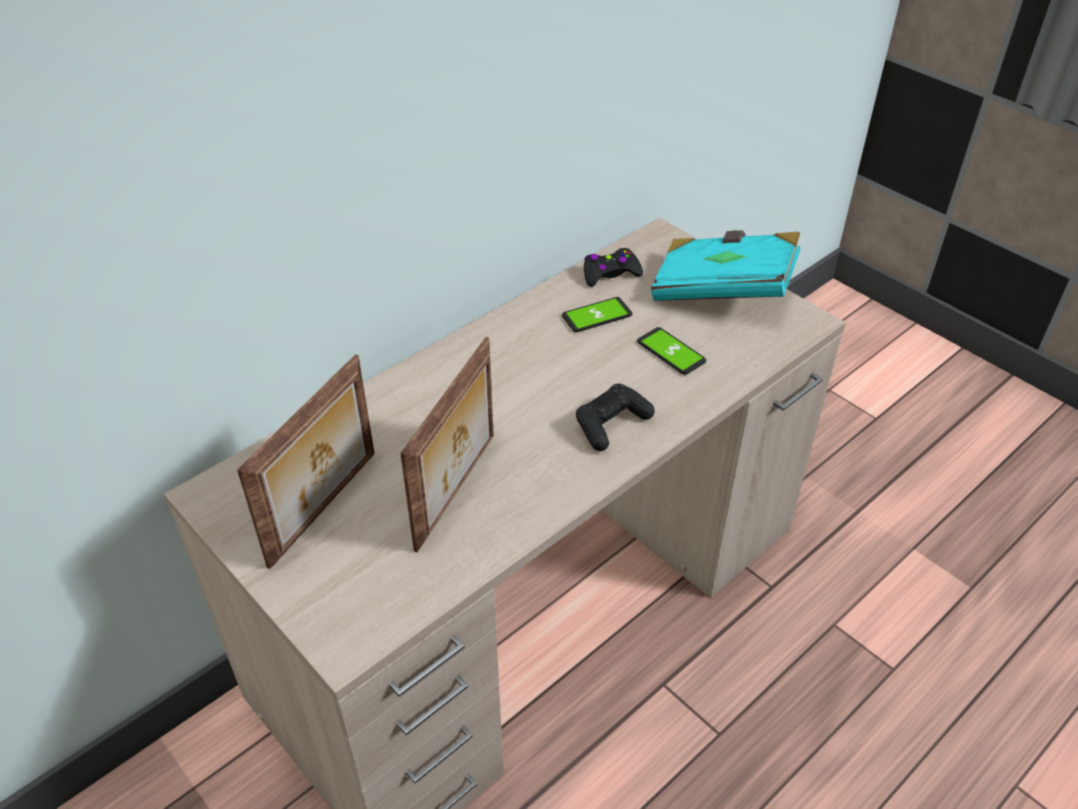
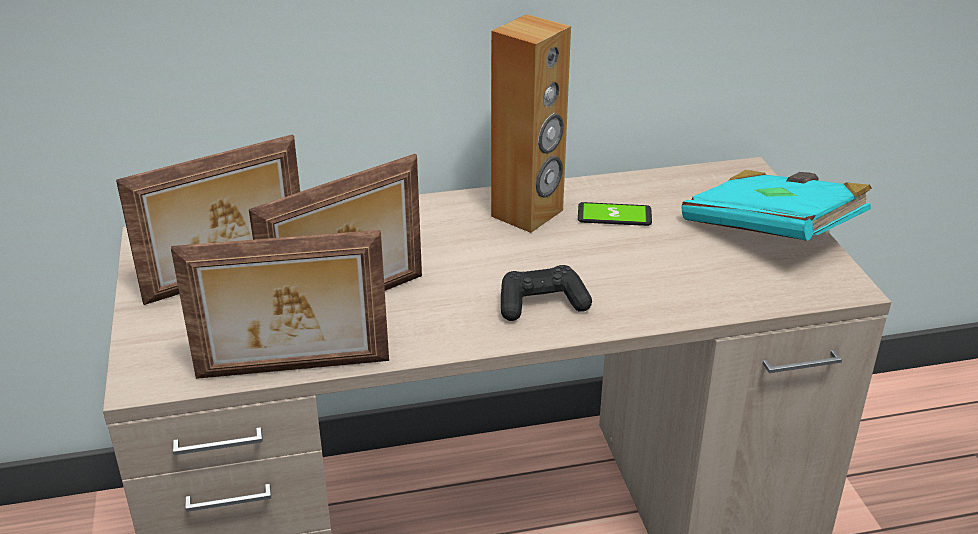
camera: 30 degrees right, 10 degrees down
black game controller [584,248,643,287] -> none
phone [637,327,706,375] -> none
none -> picture frame [171,230,389,379]
none -> brown speaker [491,14,571,233]

